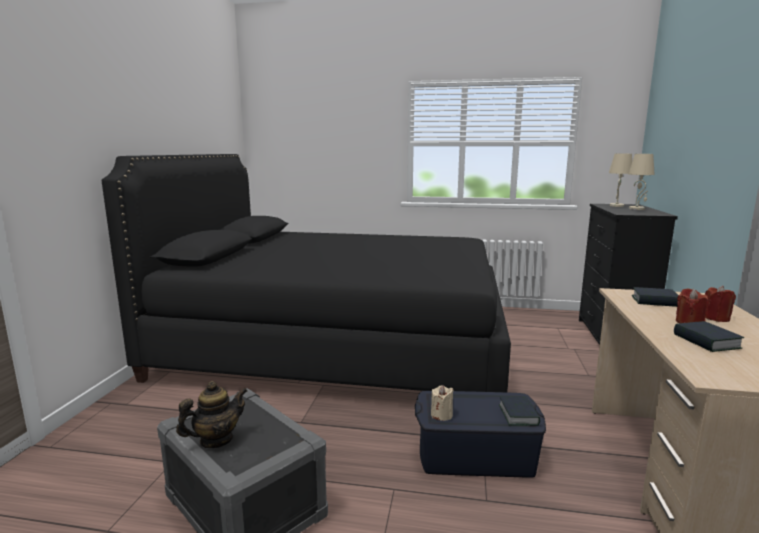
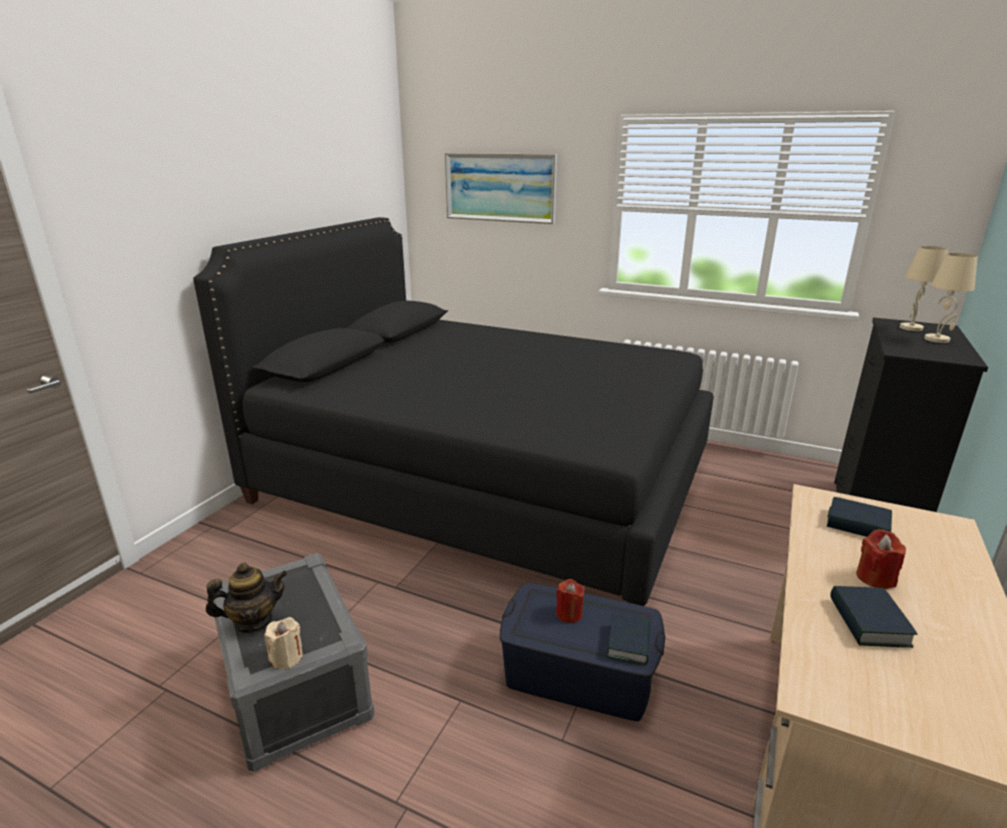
camera: 15 degrees right, 10 degrees up
beige candle [431,385,454,421] -> beige candle moved to [264,617,303,669]
red candle [705,286,736,322] -> red candle moved to [556,579,585,623]
none -> picture [445,153,557,224]

